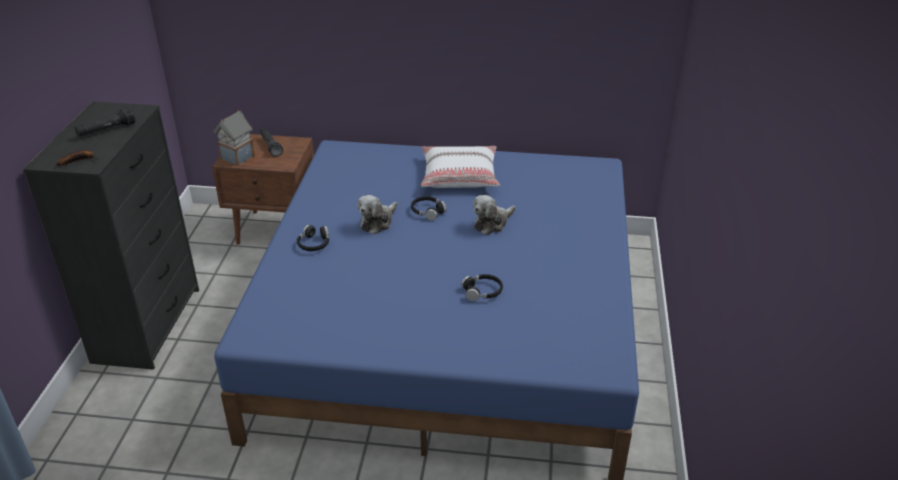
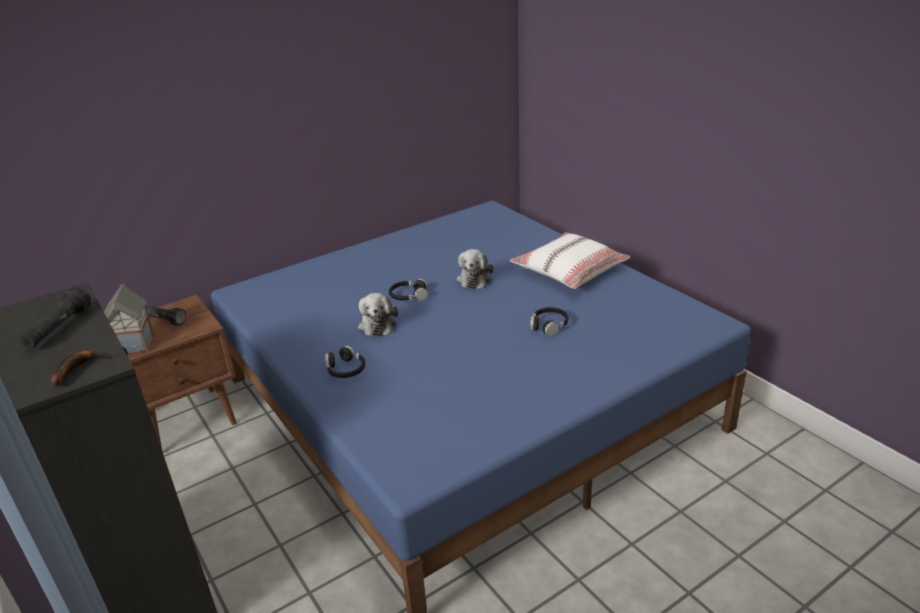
camera: 40 degrees left, 5 degrees down
white pillow [421,146,500,188] -> white pillow moved to [510,232,631,289]

